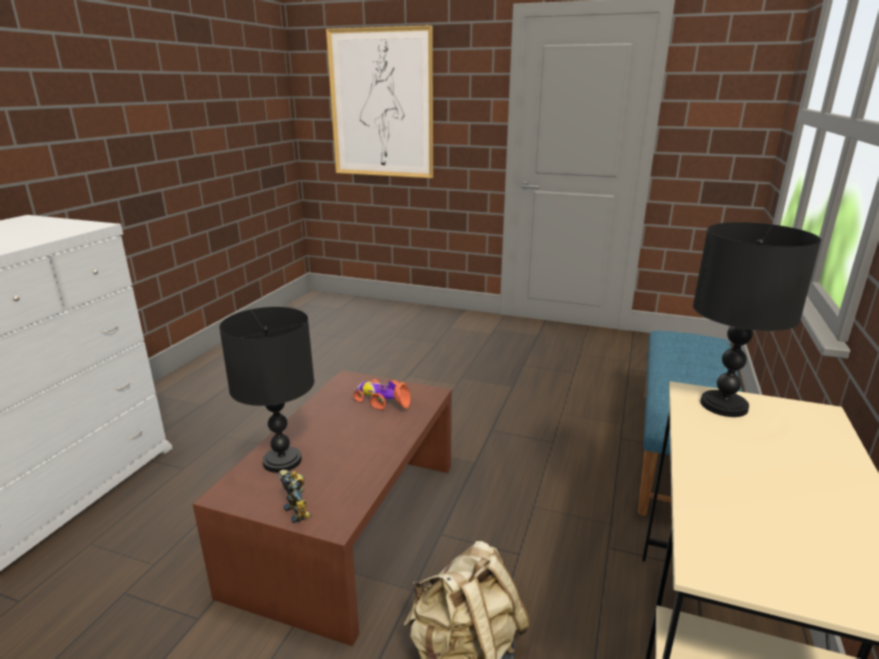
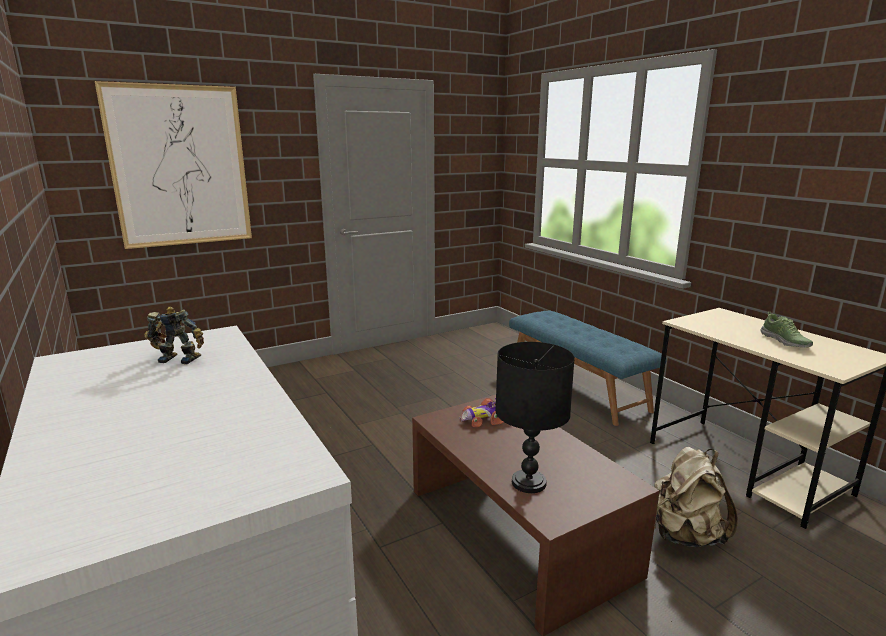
camera: 50 degrees left, 5 degrees down
toy robot [279,470,312,523] -> toy robot moved to [144,307,204,364]
black table lamp [693,222,821,417] -> none
none -> shoe [760,312,813,347]

